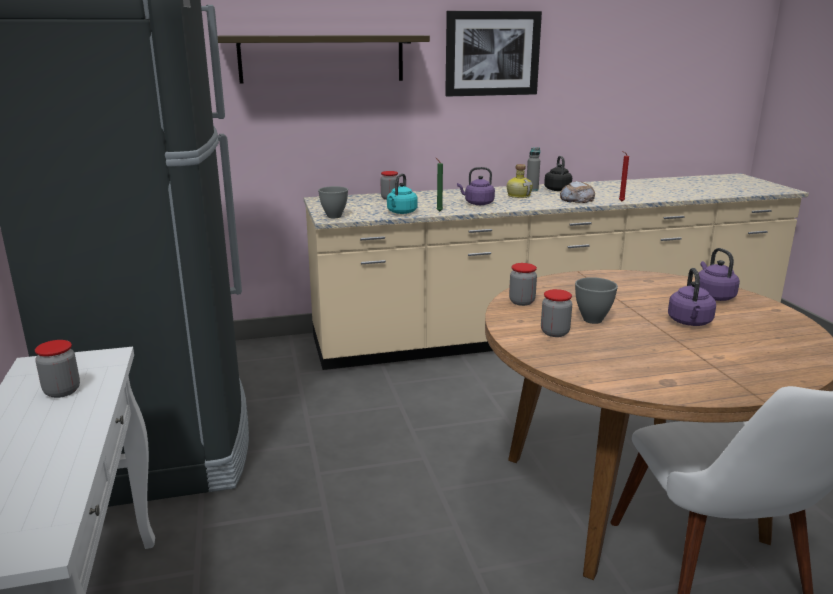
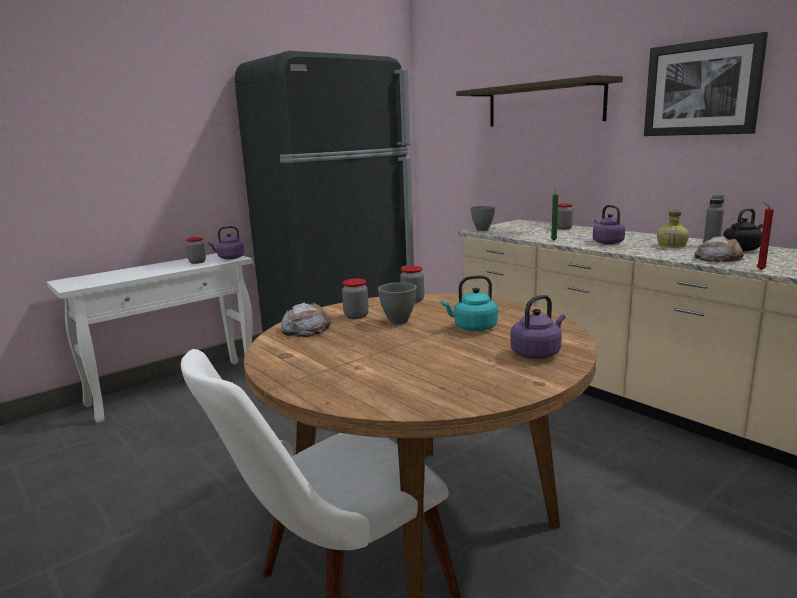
camera: 65 degrees right, 5 degrees down
turquoise kettle [387,173,418,214] -> turquoise kettle moved to [441,275,498,331]
purple kettle [668,268,716,326] -> purple kettle moved to [208,226,244,260]
none -> bread [281,303,332,337]

